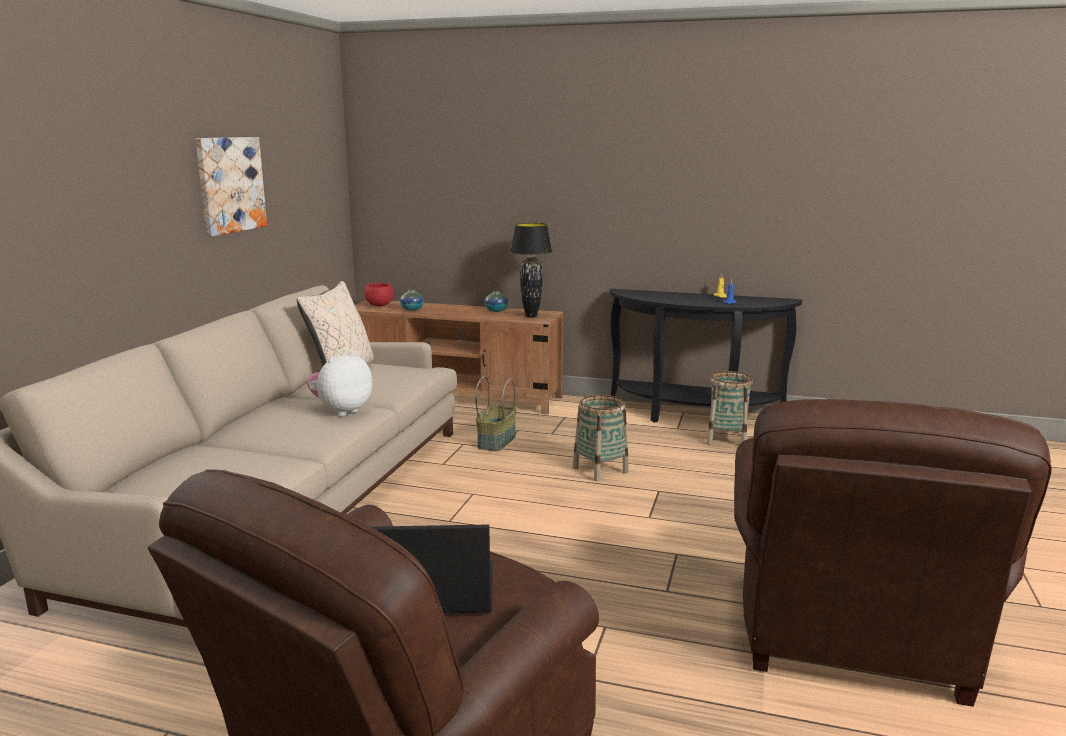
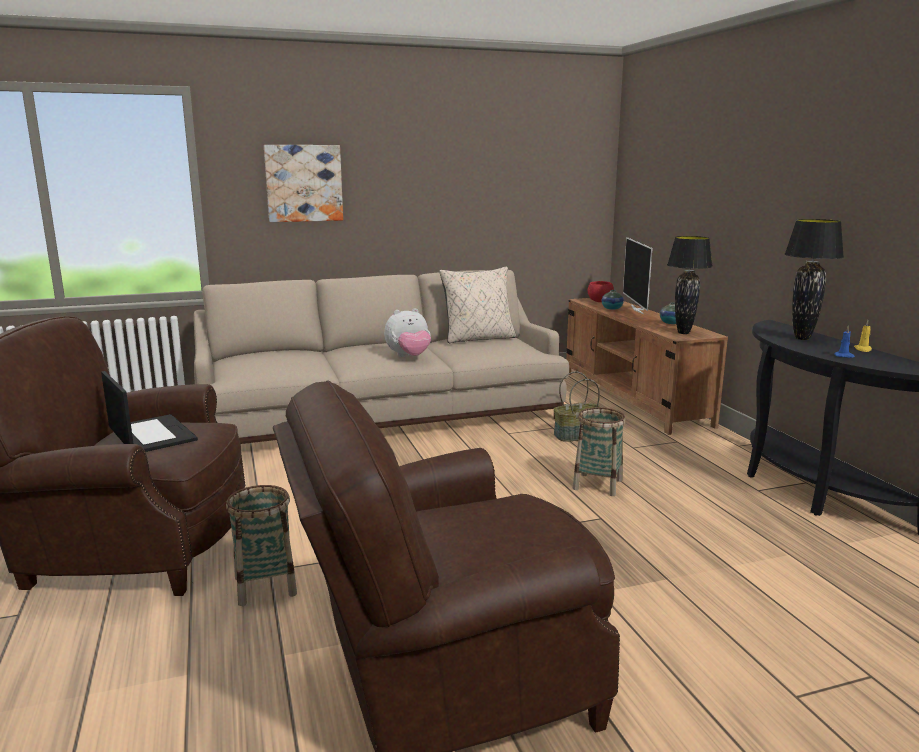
camera: 55 degrees right, 0 degrees up
picture [195,137,267,237] -> picture moved to [264,145,343,222]
plush toy [307,351,373,416] -> plush toy turned 150 degrees clockwise [384,308,431,357]
basket [707,371,753,445] -> basket moved to [226,485,297,606]
none -> television [623,237,653,315]
none -> black table lamp [785,219,844,340]

